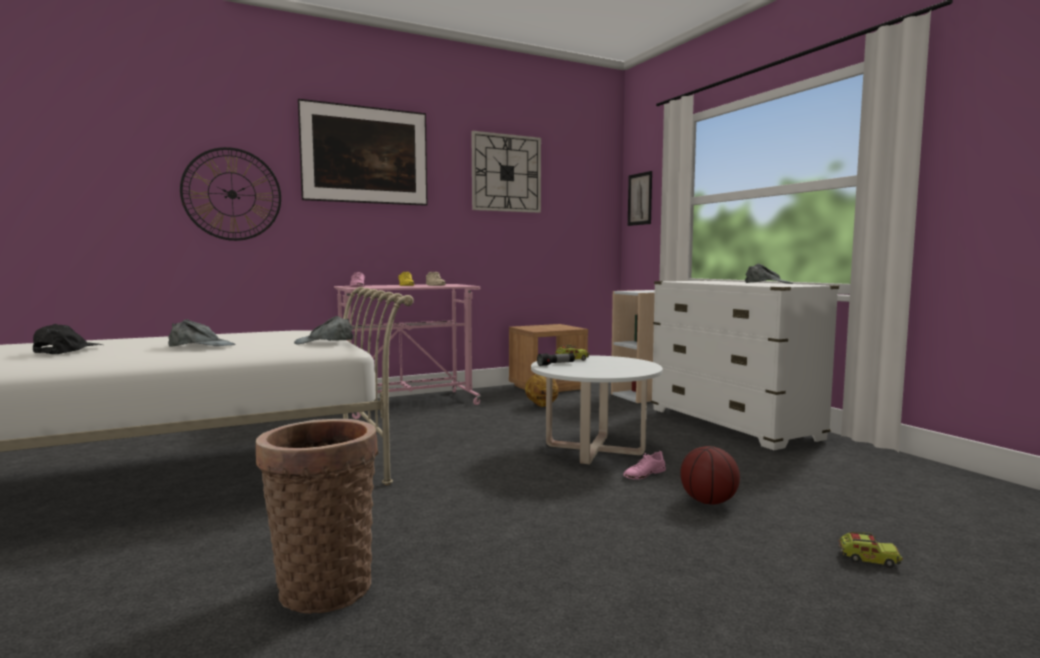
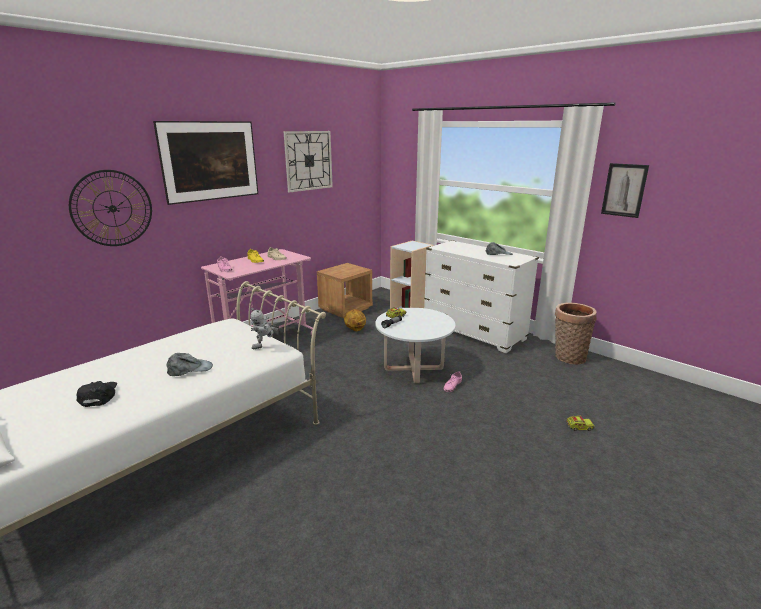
camera: 20 degrees left, 15 degrees up
basket [256,419,378,614] -> basket moved to [555,302,597,365]
grey cap [294,316,354,344] -> toy robot [250,308,279,349]
picture [628,171,652,226] -> picture moved to [601,163,649,218]
basketball [680,446,740,505] -> none

